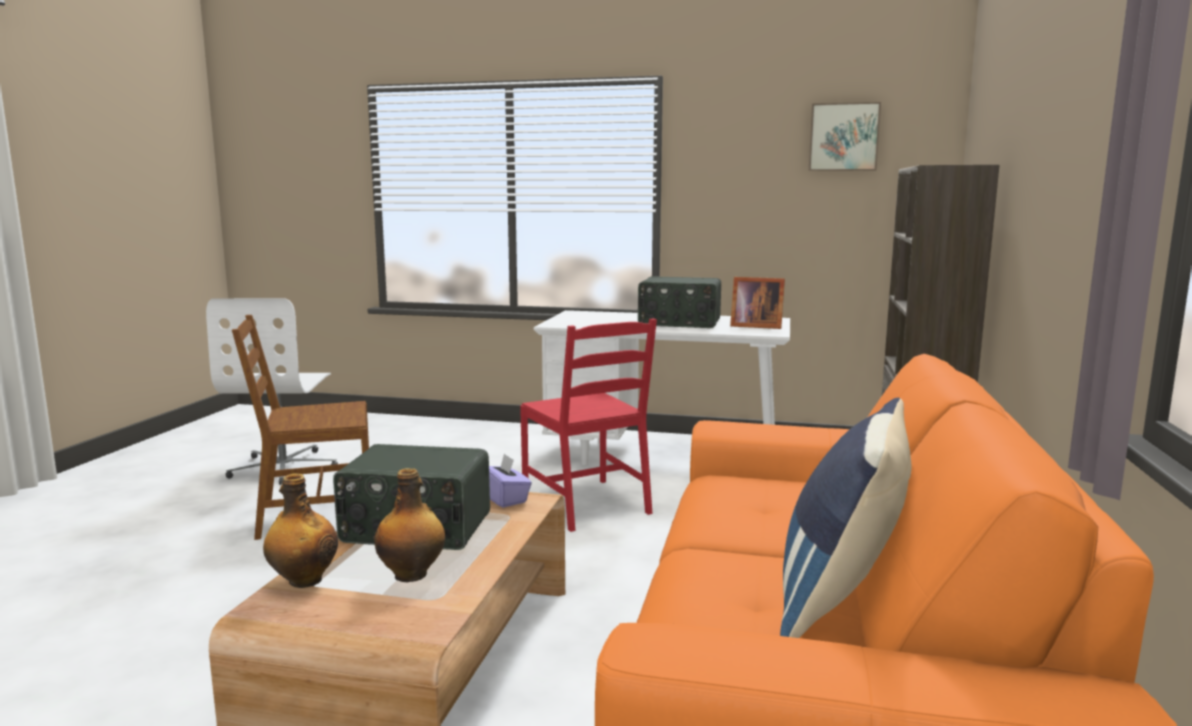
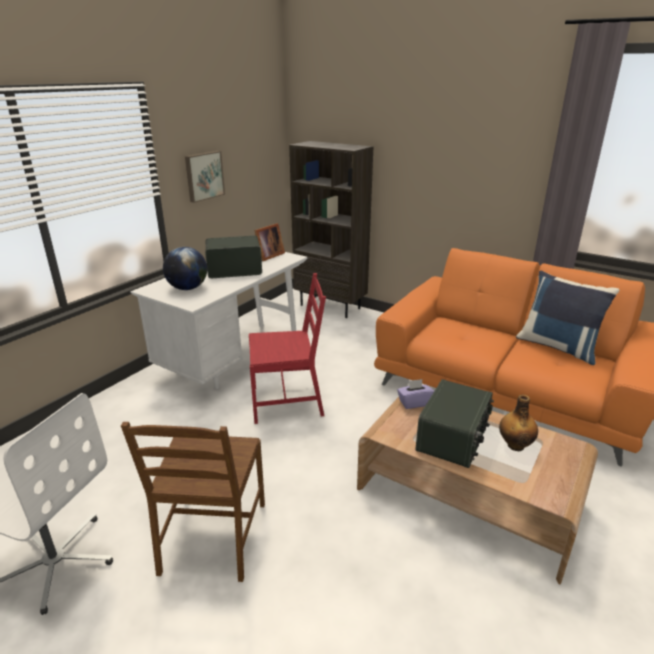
camera: 70 degrees left, 15 degrees up
bottle [263,473,338,588] -> none
radio [638,276,721,328] -> radio turned 135 degrees counterclockwise [205,236,262,278]
picture [809,102,881,171] -> picture moved to [185,151,225,203]
none -> globe [163,247,207,290]

